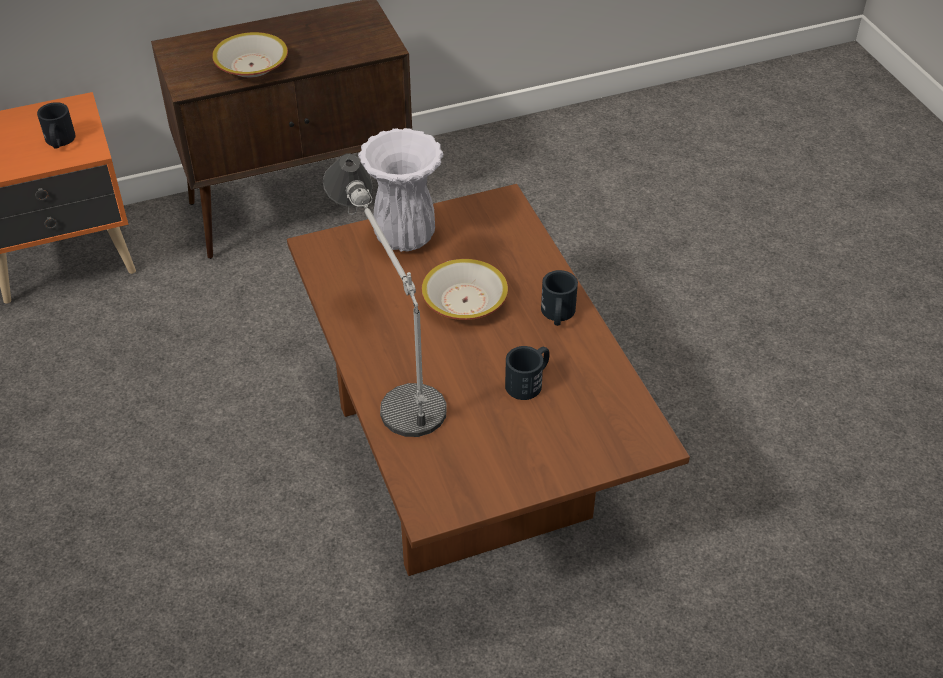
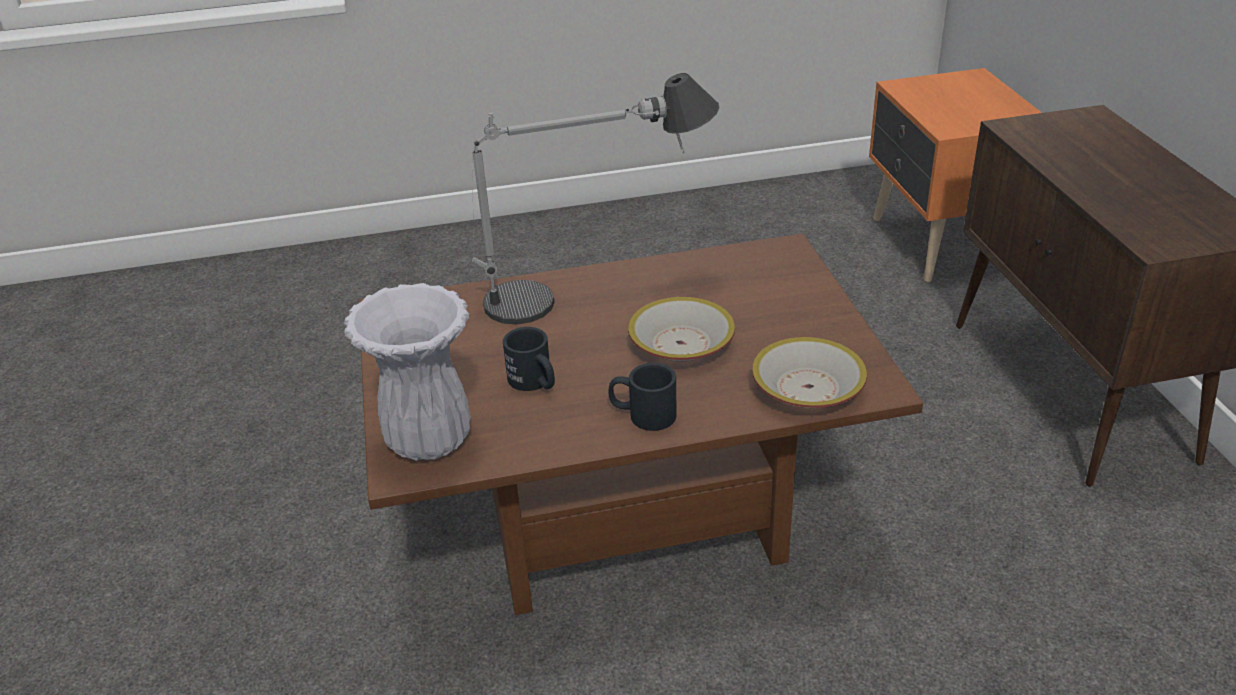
camera: 100 degrees right, 10 degrees down
black mug [37,102,76,149] -> none
bowl [212,32,288,78] -> bowl moved to [752,337,867,408]
white vase [358,128,444,252] -> white vase moved to [344,283,471,460]

